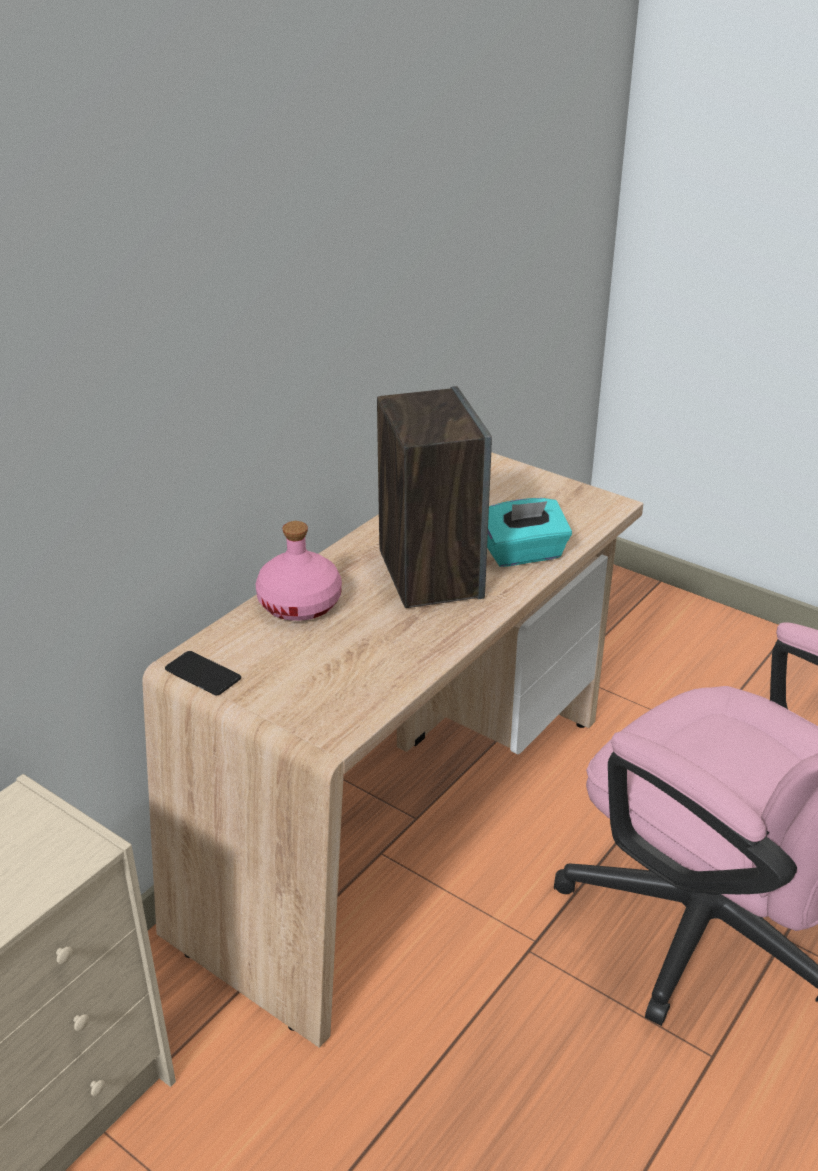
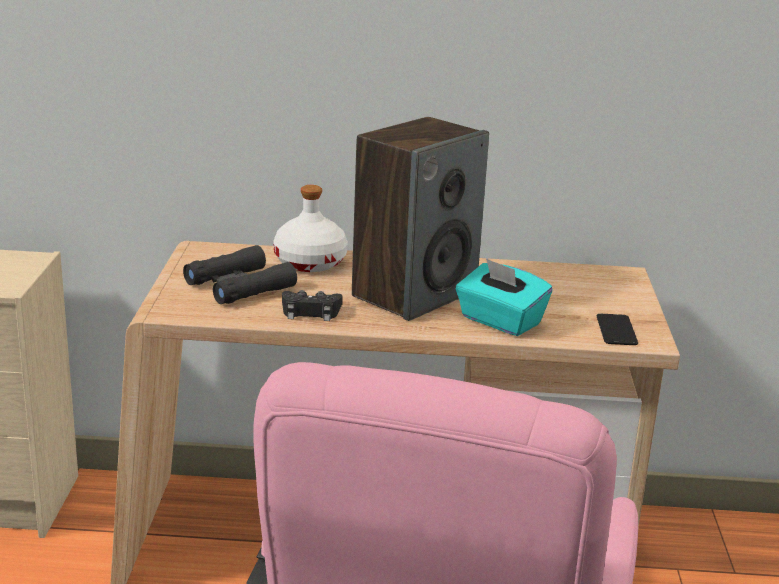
camera: 55 degrees right, 10 degrees down
phone [165,651,241,695] -> phone moved to [596,314,638,345]
pink bottle [256,521,342,621] -> white bottle [273,185,348,272]
none -> black binoculars [183,245,297,304]
none -> black game controller [282,290,343,321]

